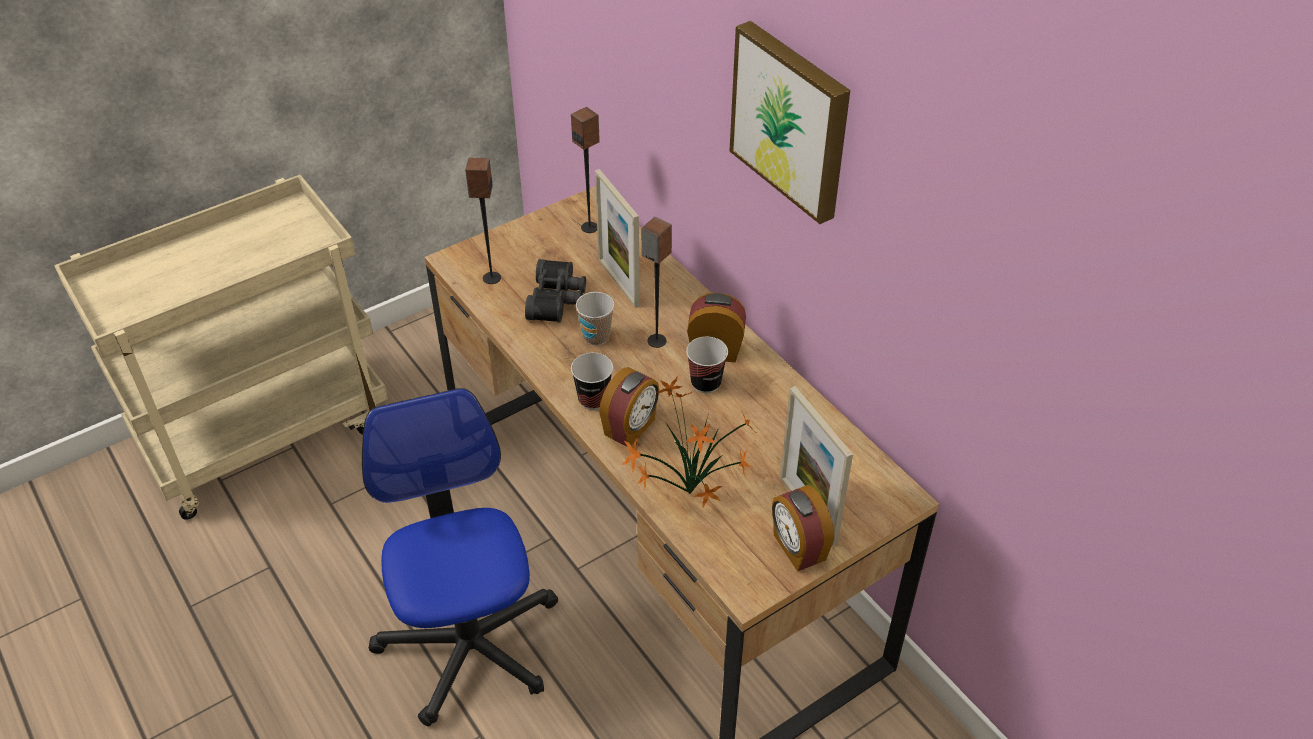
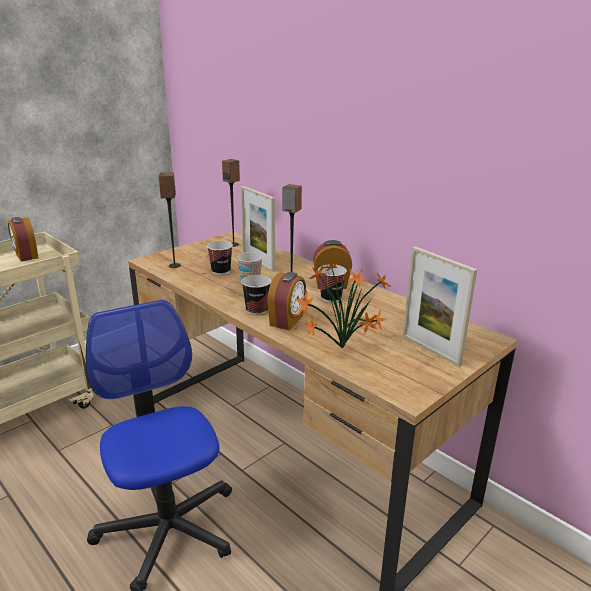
camera: 10 degrees left, 20 degrees down
black binoculars [525,259,586,323] -> cup [207,241,233,275]
picture [729,21,850,224] -> none
alarm clock [772,485,834,572] -> alarm clock moved to [8,217,39,261]

